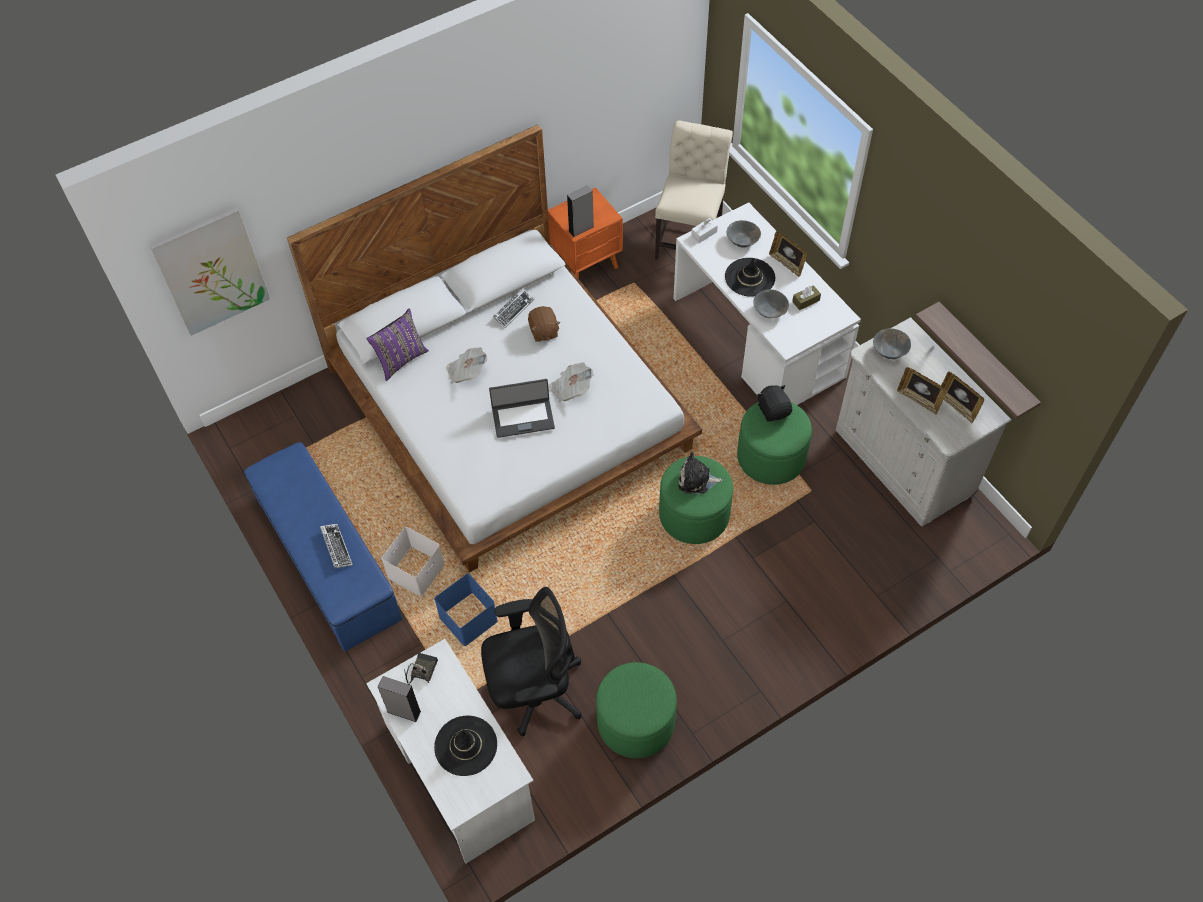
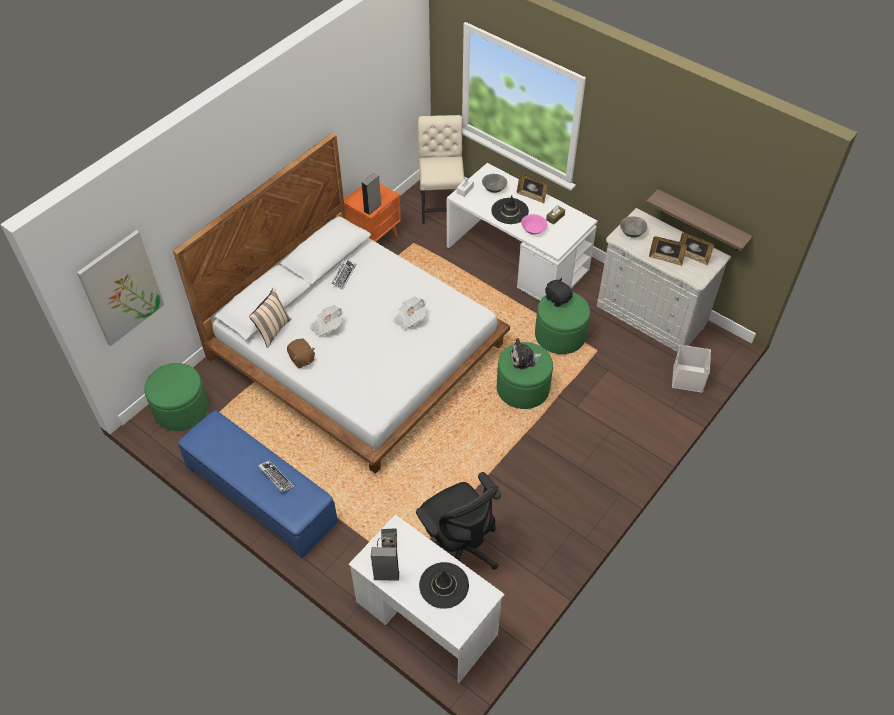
camera: 20 degrees left, 5 degrees down
purple pillow [366,309,429,381] -> beige pillow [249,288,291,348]
white storage box [381,527,444,596] -> white storage box moved to [672,345,711,393]
blue storage box [434,574,498,646] -> none
black office chair [481,587,581,736] -> black office chair turned 90 degrees clockwise [416,472,501,570]
laptop [489,379,555,438] -> none
brown plush toy [528,306,560,342] -> brown plush toy moved to [287,339,315,368]
green ottoman [596,662,677,758] -> green ottoman moved to [144,363,208,431]
grey bowl [753,289,789,318] -> pink bowl [521,214,548,235]

